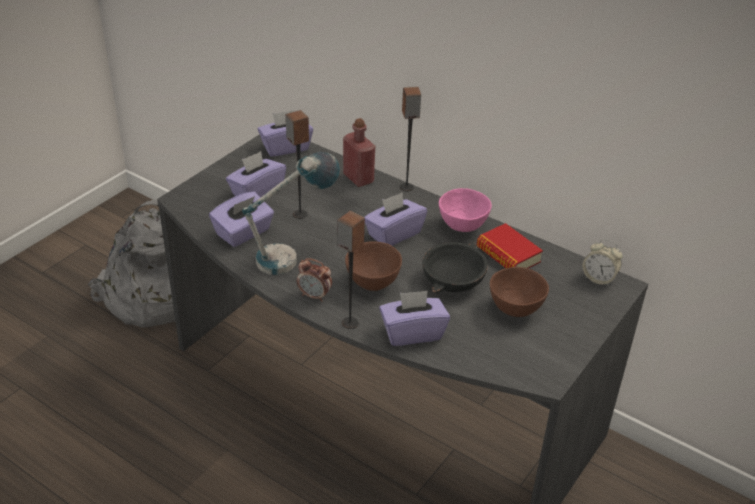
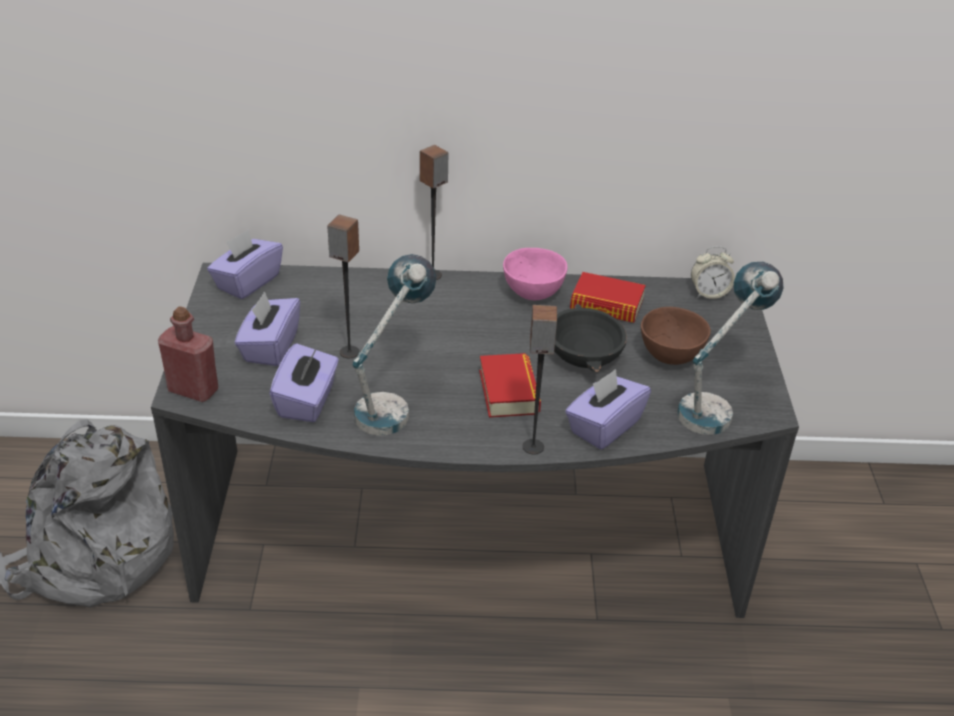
camera: 35 degrees left, 0 degrees up
alarm clock [297,258,332,302] -> none
red bottle [343,118,375,187] -> red bottle moved to [158,306,218,402]
brown bowl [345,241,402,291] -> book [479,353,541,418]
purple tissue box [365,192,427,246] -> none
none -> table lamp [678,262,784,435]

